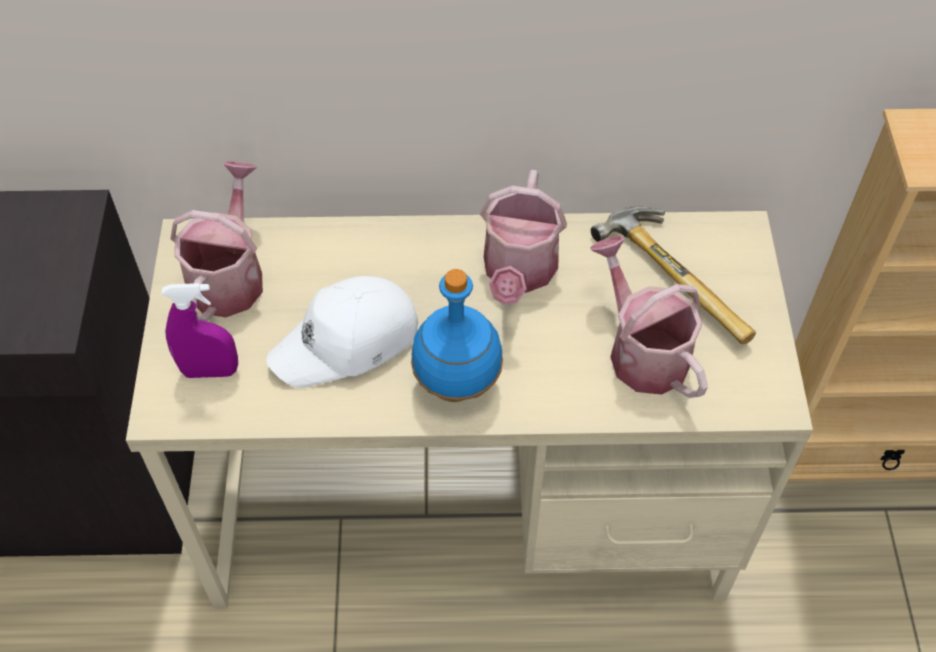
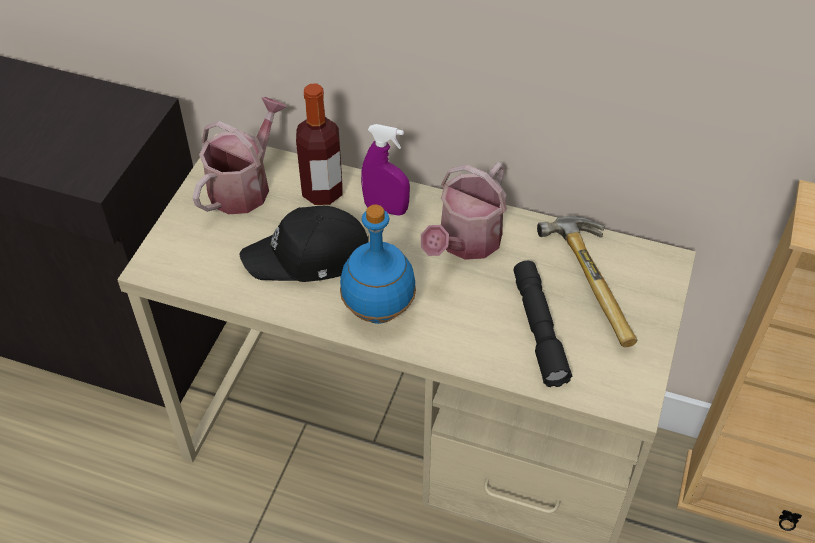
camera: 20 degrees right, 5 degrees down
purple spray bottle [161,283,238,378] -> purple spray bottle moved to [361,124,410,216]
white cap [267,276,418,388] -> black cap [239,206,368,282]
watering can [590,236,708,398] -> black flashlight [513,261,572,387]
none -> bottle [296,84,342,205]

